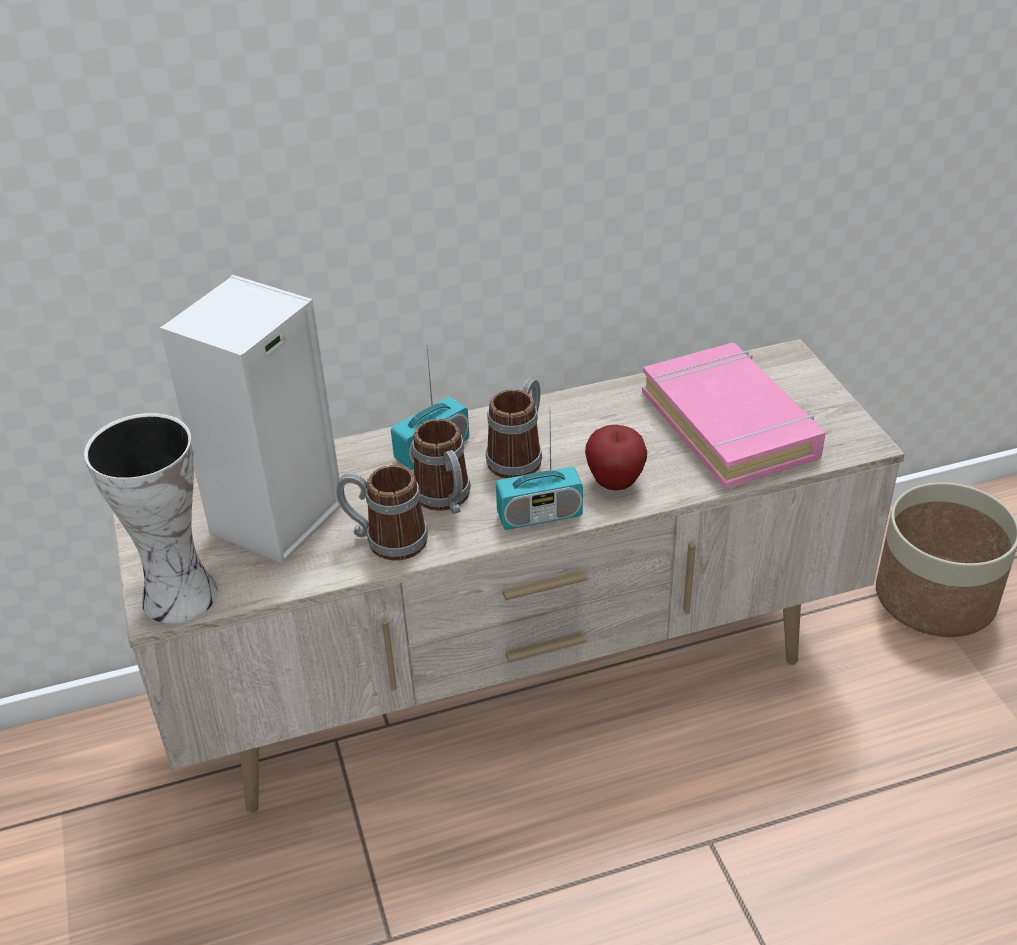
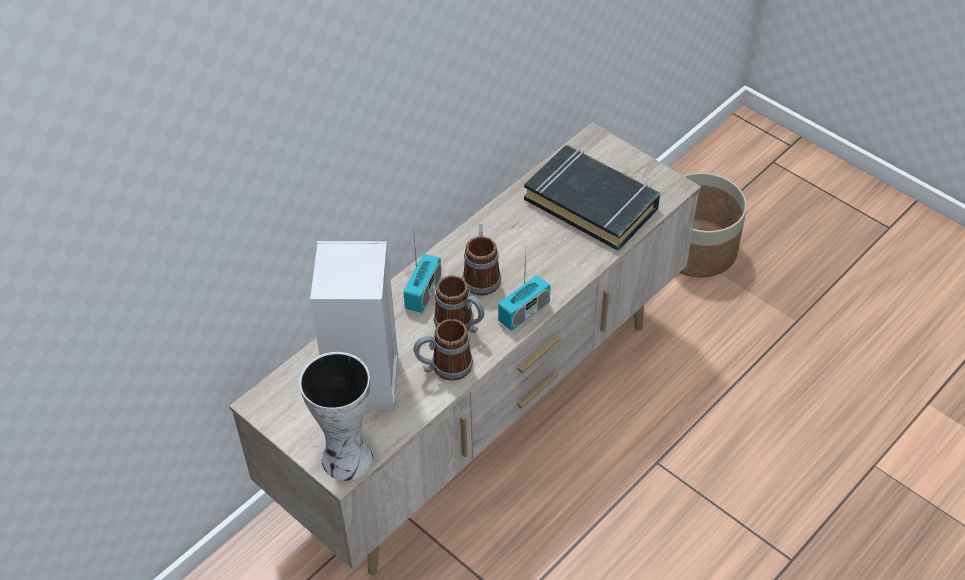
camera: 30 degrees left, 10 degrees up
apple [585,425,647,490] -> none
pink book [642,343,826,489] -> black book [524,145,660,251]

